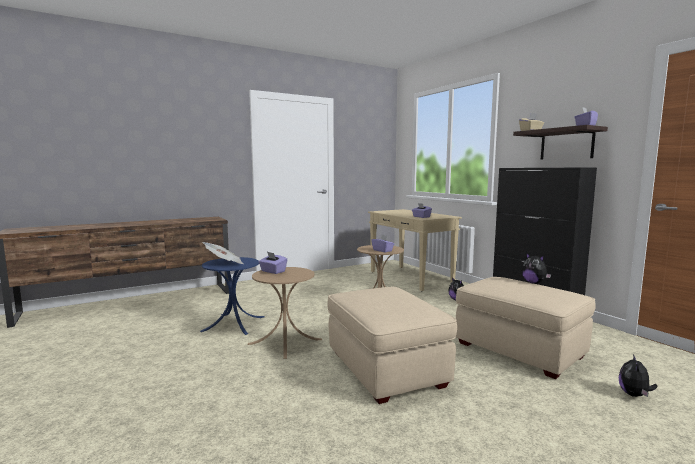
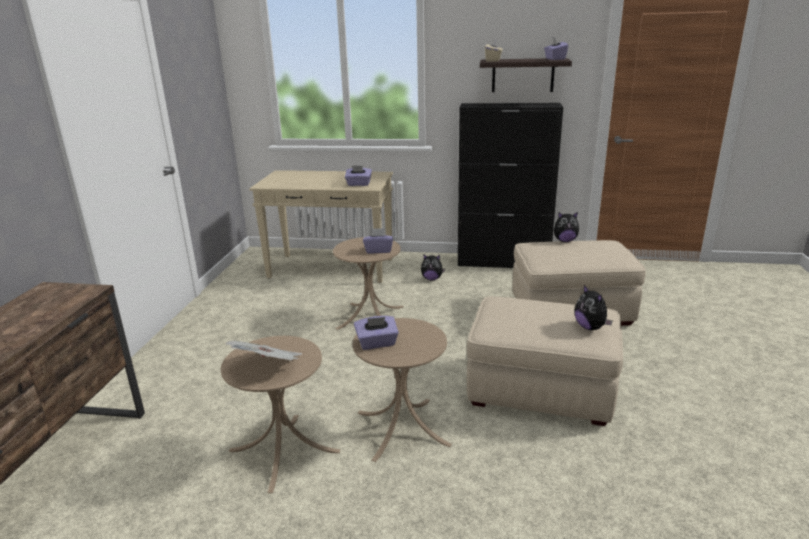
camera: 50 degrees left, 15 degrees up
blue side table [200,257,264,335] -> beige side table [221,336,340,493]
plush toy [619,354,657,397] -> plush toy moved to [574,285,613,330]

